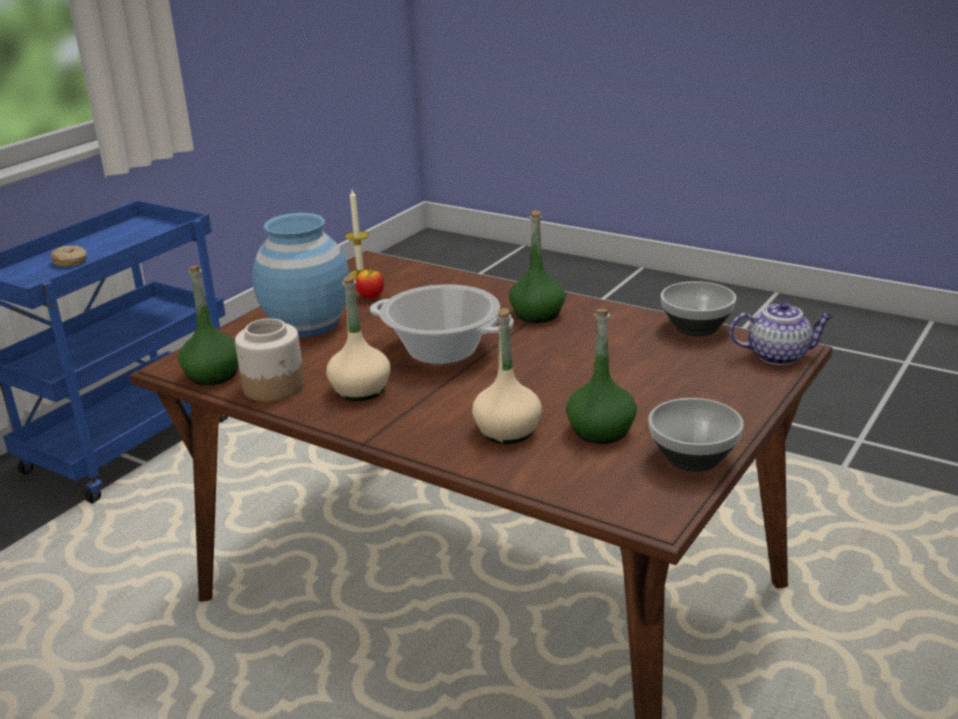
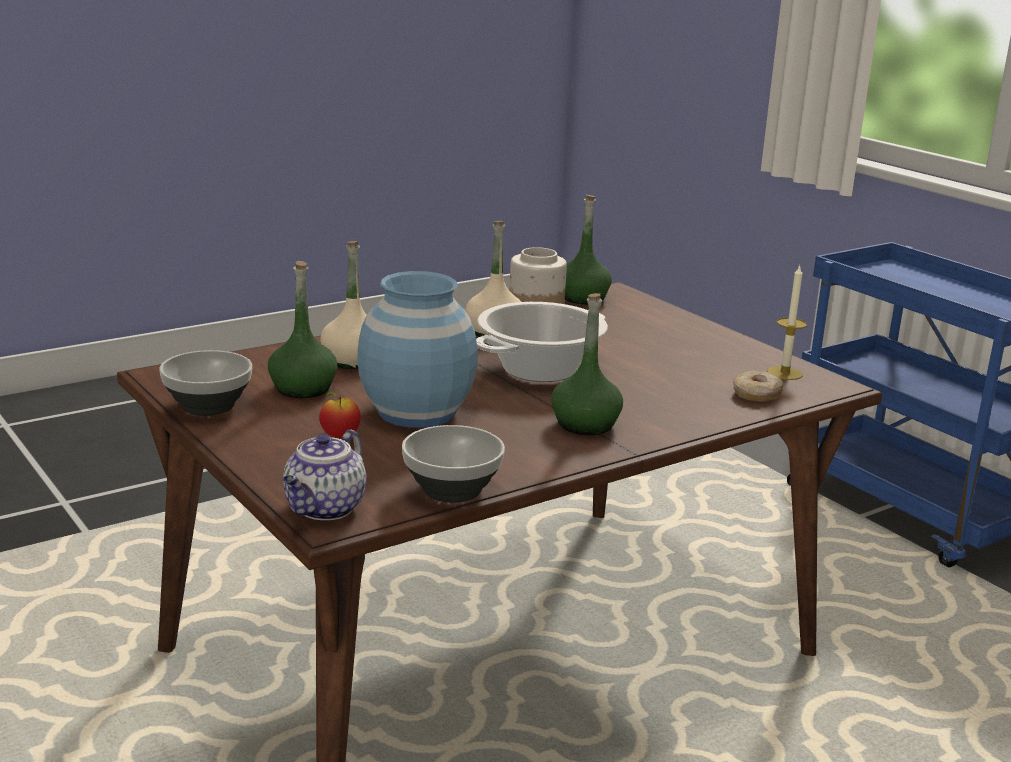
camera: 110 degrees right, 5 degrees down
donut [50,246,87,267] -> donut moved to [733,371,784,401]
blue vase [252,213,349,337] -> blue vase moved to [357,271,478,428]
apple [356,268,384,299] -> apple moved to [319,391,361,439]

